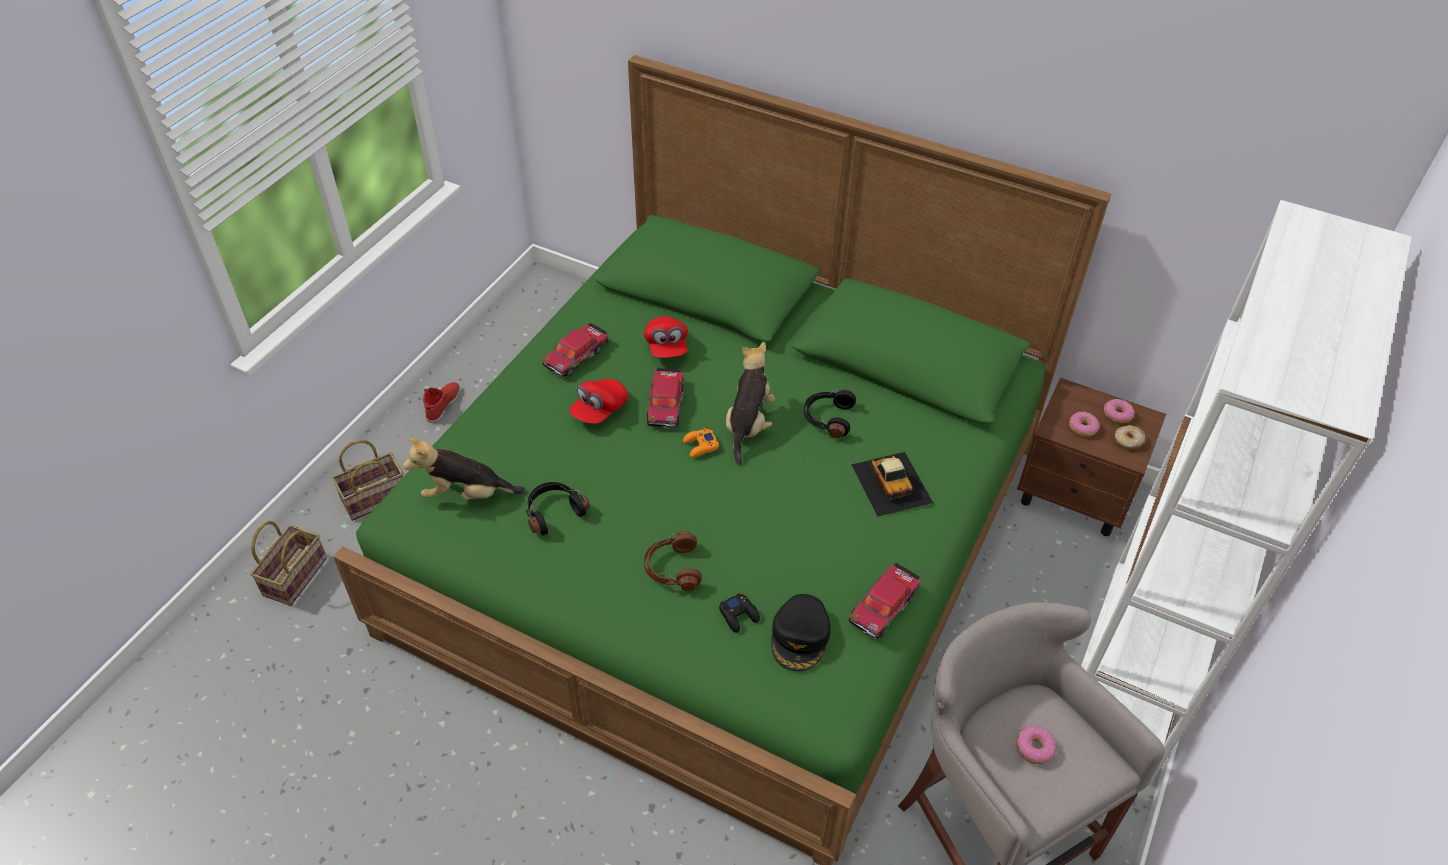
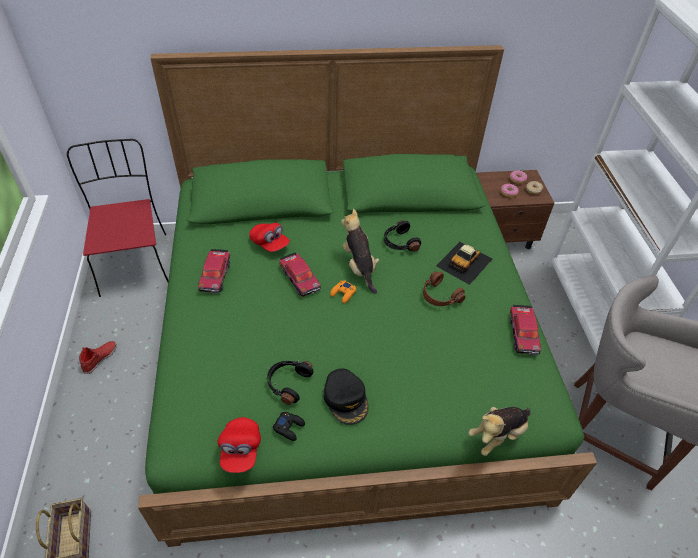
camera: 35 degrees left, 0 degrees up
basket [332,440,403,521] -> none
plush toy [403,437,525,499] -> plush toy moved to [468,407,530,456]
red shoe [423,382,460,423] -> red shoe turned 45 degrees clockwise [79,341,117,374]
red cap [569,379,628,424] -> red cap moved to [218,417,261,473]
brown headphones [644,531,702,591] -> brown headphones moved to [423,271,466,306]
black game controller [719,593,760,633] -> black game controller moved to [273,412,305,441]
black cap [771,594,831,671] -> black cap moved to [324,369,368,425]
toy car [851,452,933,517] -> toy car turned 90 degrees clockwise [436,242,492,285]
donut [1016,725,1056,764] -> none
none -> red chair [67,139,168,297]

